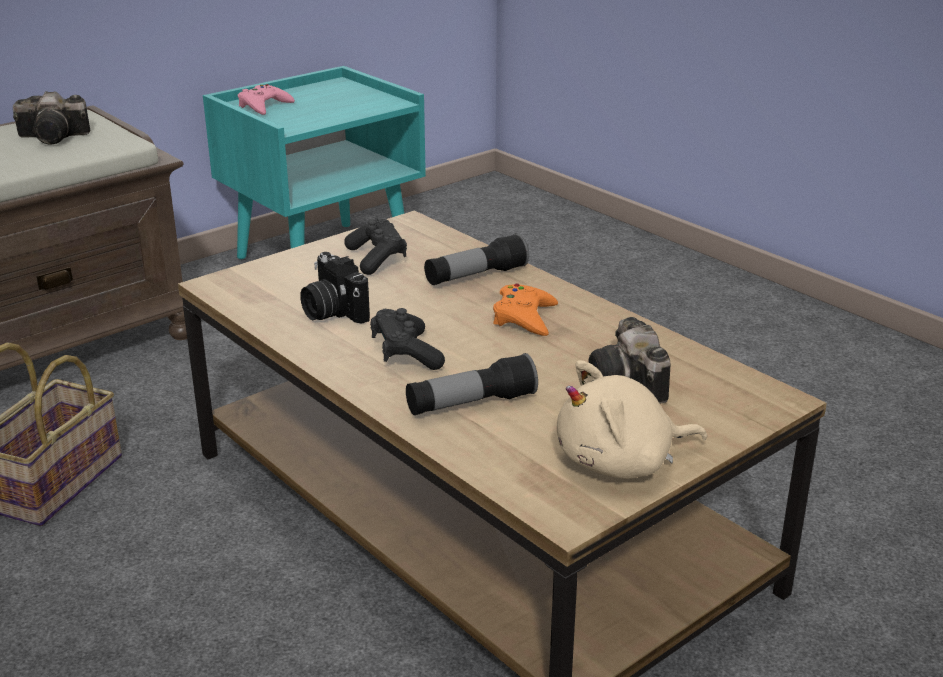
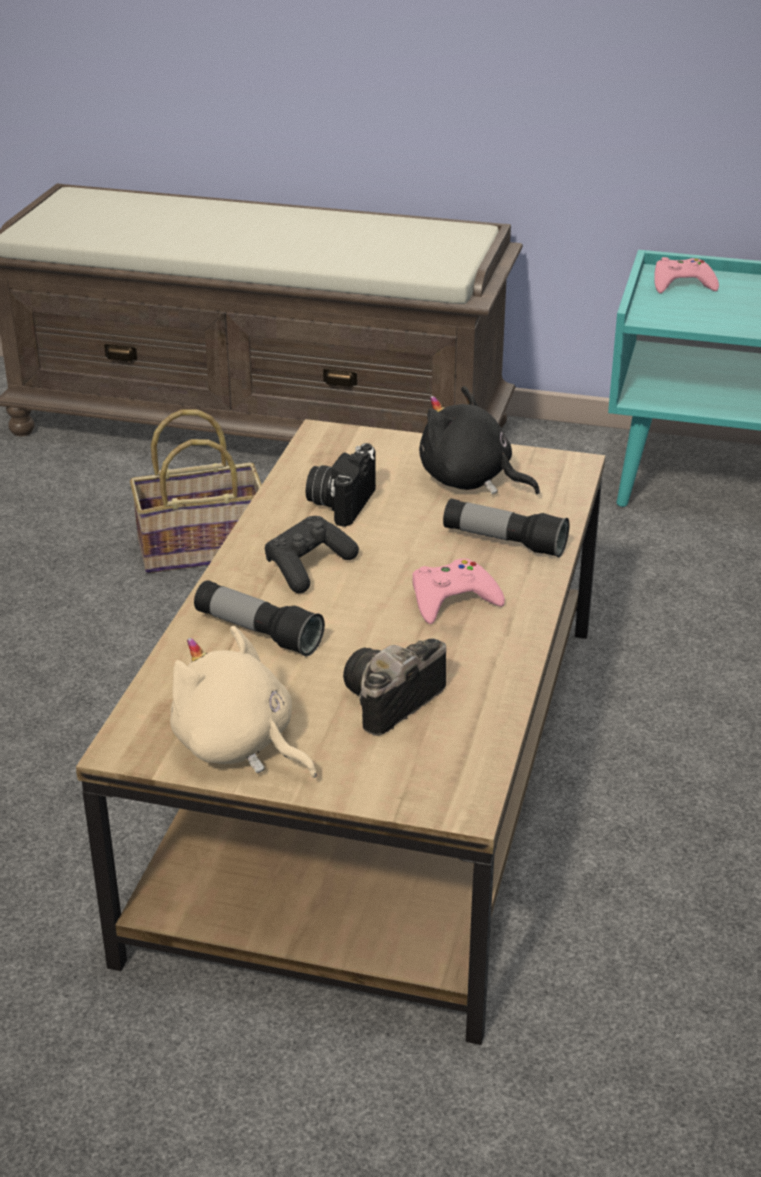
camera: 55 degrees right, 5 degrees up
camera [13,91,90,145] -> none
black game controller [344,218,407,275] -> black plush toy [419,386,540,495]
orange game controller [493,284,558,336] -> pink game controller [412,559,505,624]

